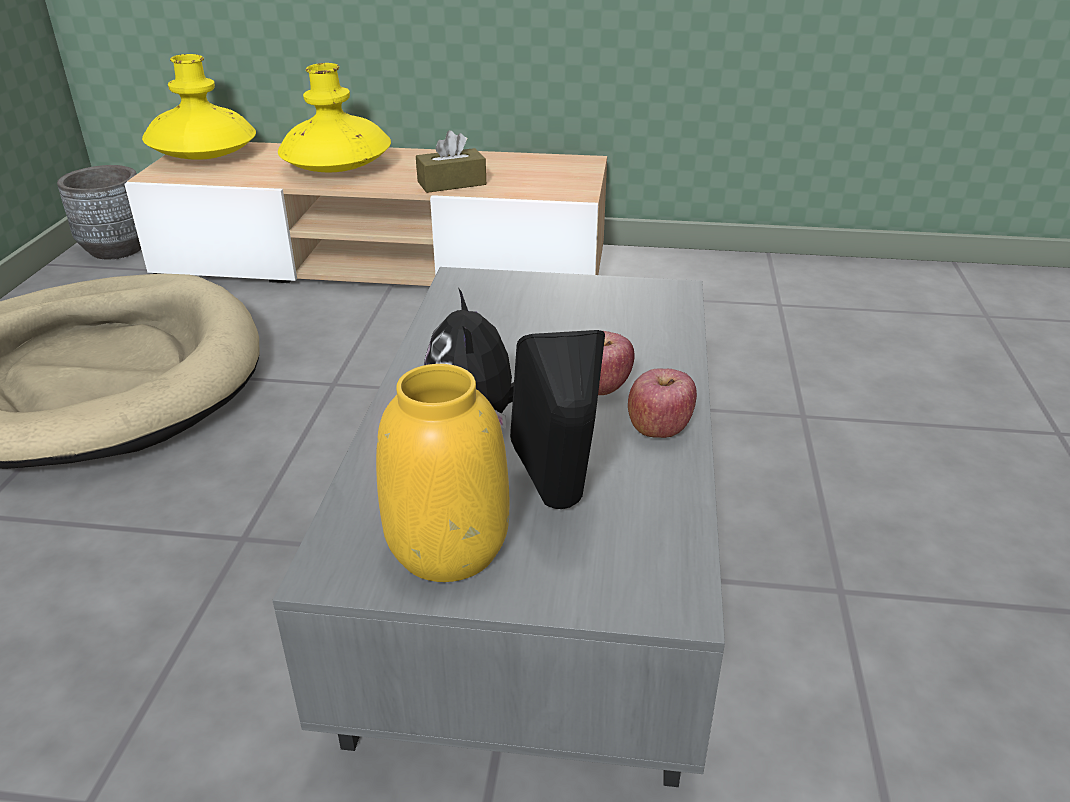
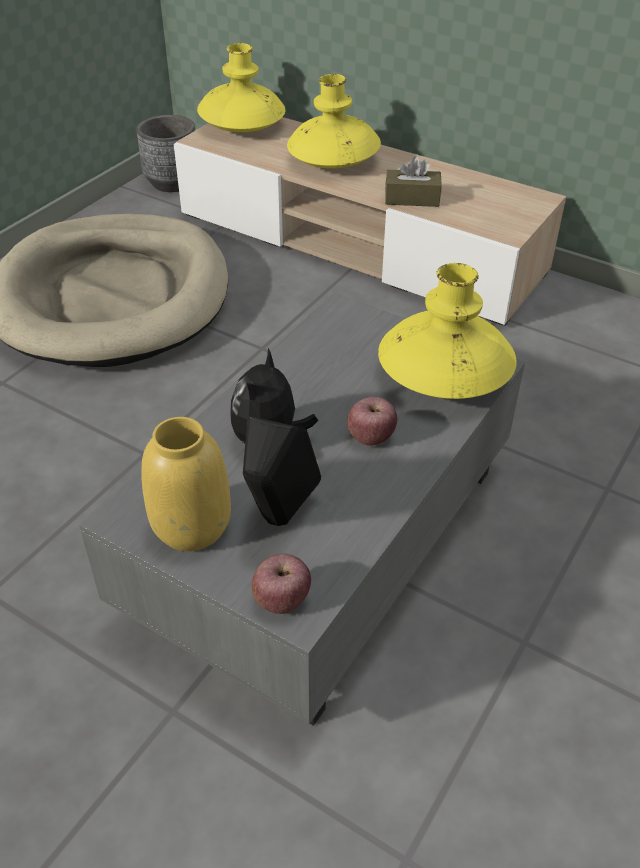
camera: 25 degrees right, 10 degrees up
apple [628,369,697,438] -> apple moved to [252,554,311,614]
none -> yellow vase [378,263,517,399]

